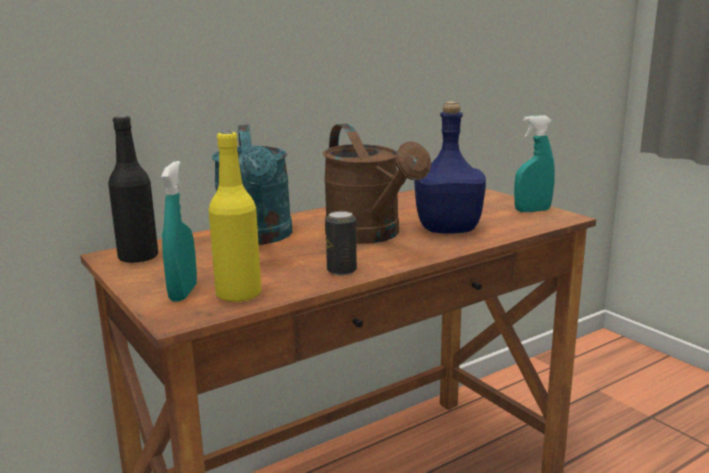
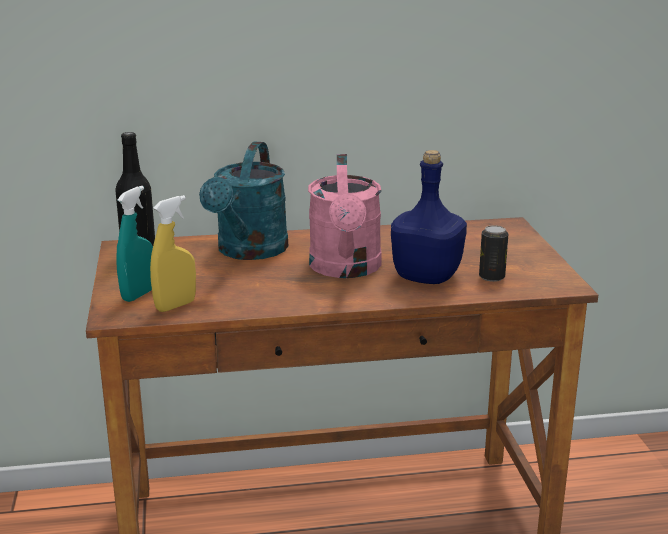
camera: 25 degrees right, 5 degrees up
yellow bottle [209,132,261,302] -> yellow spray bottle [150,195,196,312]
brown watering can [323,124,431,243] -> pink watering can [308,154,382,278]
can [325,211,357,275] -> can moved to [479,225,508,282]
turquoise spray bottle [514,115,555,212] -> none

